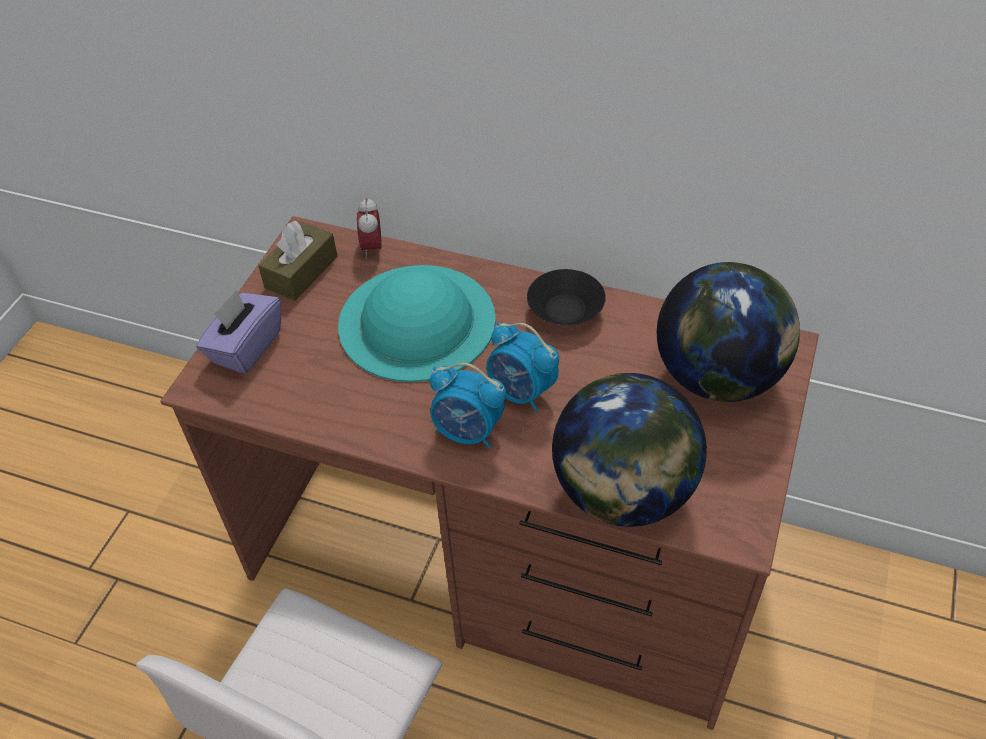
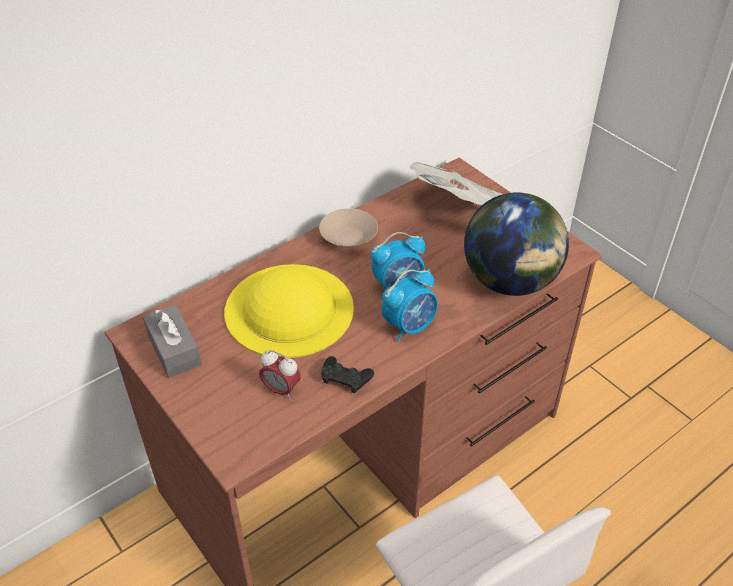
camera: 60 degrees left, 5 degrees down
purple tissue box [196,290,281,374] -> none
brown tissue box [258,221,338,301] -> grey tissue box [143,305,202,378]
turquoise hat [338,265,496,382] -> yellow hat [224,264,354,358]
alarm clock [357,197,382,259] -> alarm clock moved to [259,350,301,400]
black bowl [527,269,606,325] -> beige bowl [319,208,378,248]
globe [657,262,800,402] -> newspaper [410,162,502,205]
none -> black game controller [321,356,374,393]

